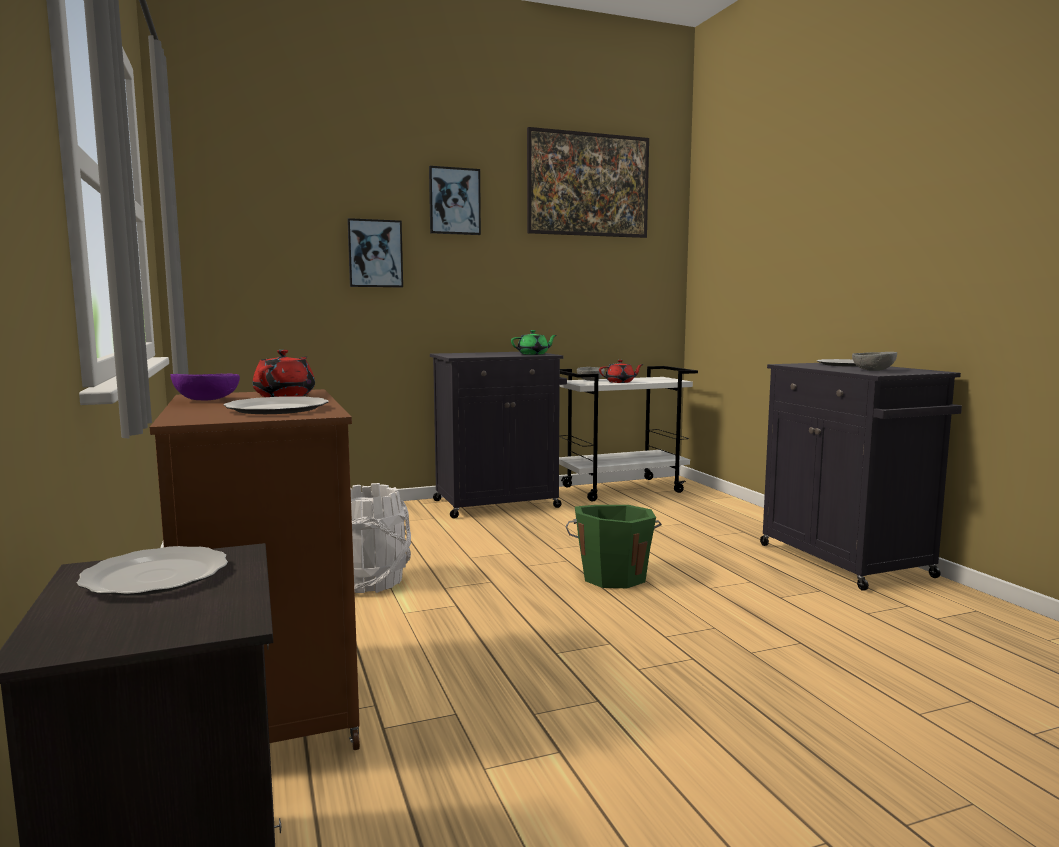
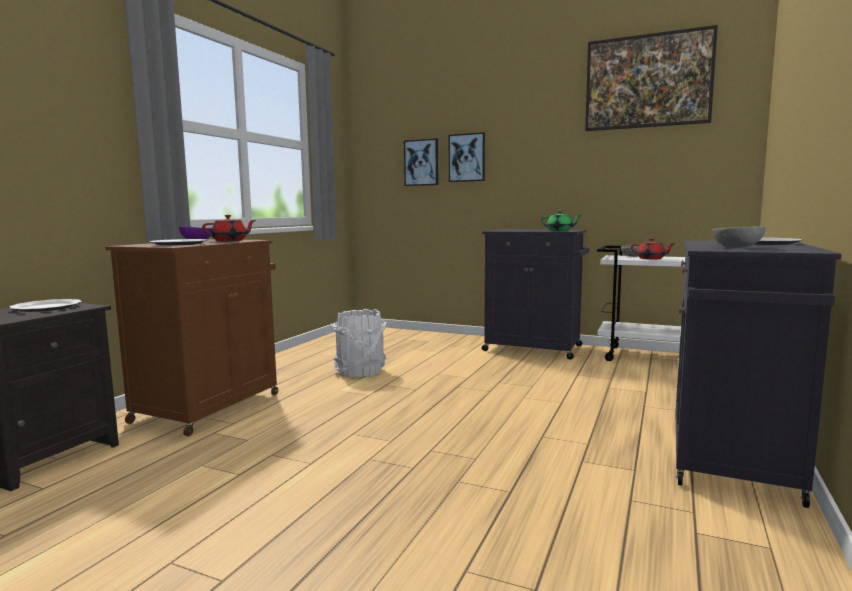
camera: 45 degrees right, 0 degrees up
picture [429,166,481,235] -> picture moved to [404,138,438,186]
green bucket [565,505,662,588] -> none

